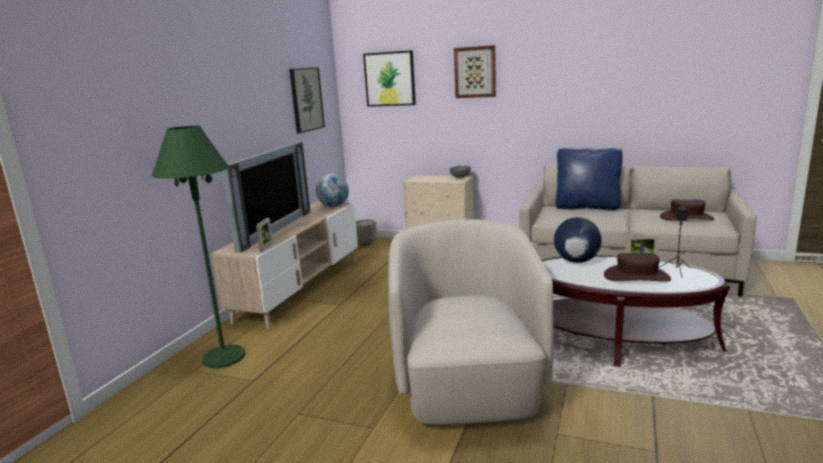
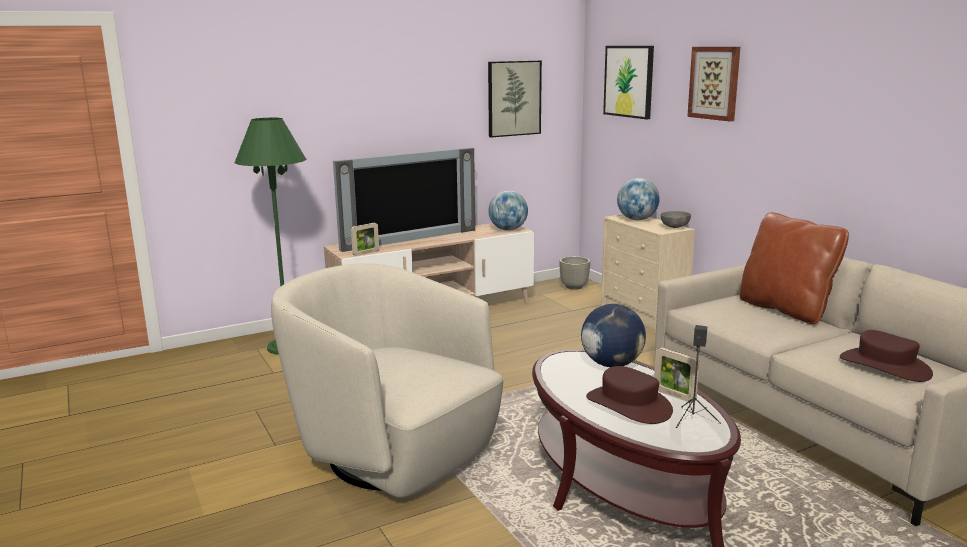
camera: 40 degrees right, 0 degrees up
beige armchair [388,219,554,425] -> beige armchair turned 90 degrees counterclockwise [271,263,504,498]
blue pillow [556,148,623,210] -> brown pillow [739,212,849,324]
none -> globe [617,178,660,220]

